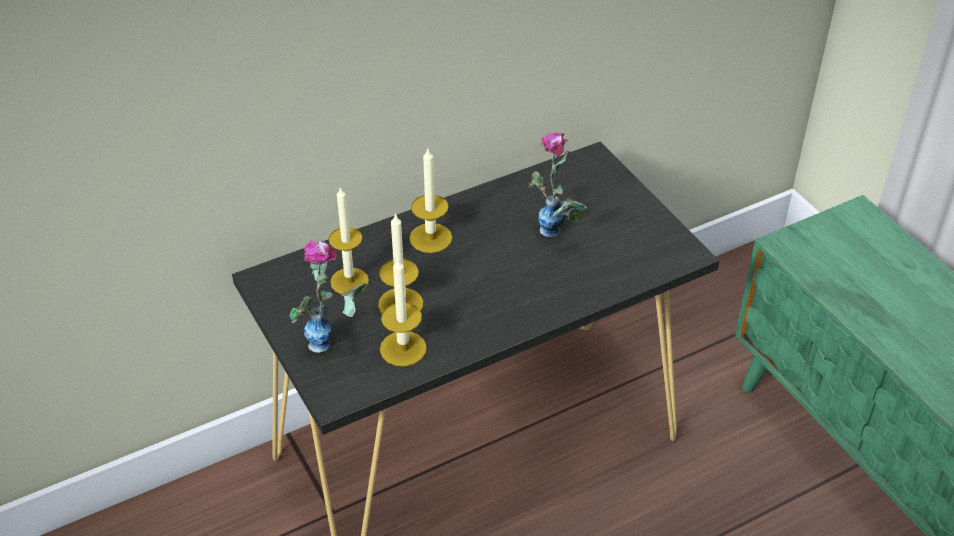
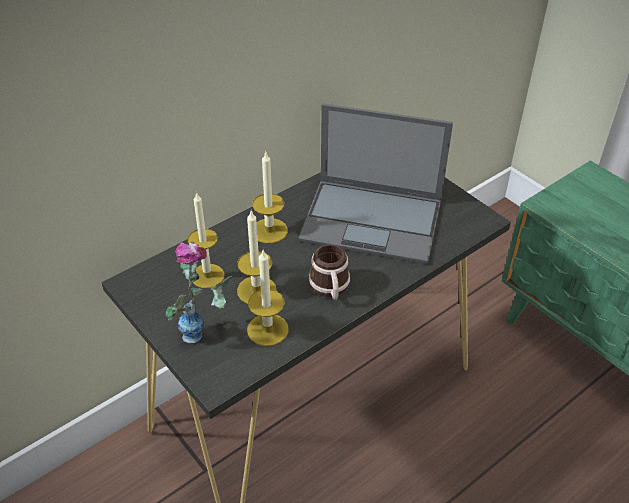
camera: 10 degrees left, 0 degrees up
vase [528,133,588,237] -> laptop [298,103,453,264]
none -> mug [309,245,350,300]

